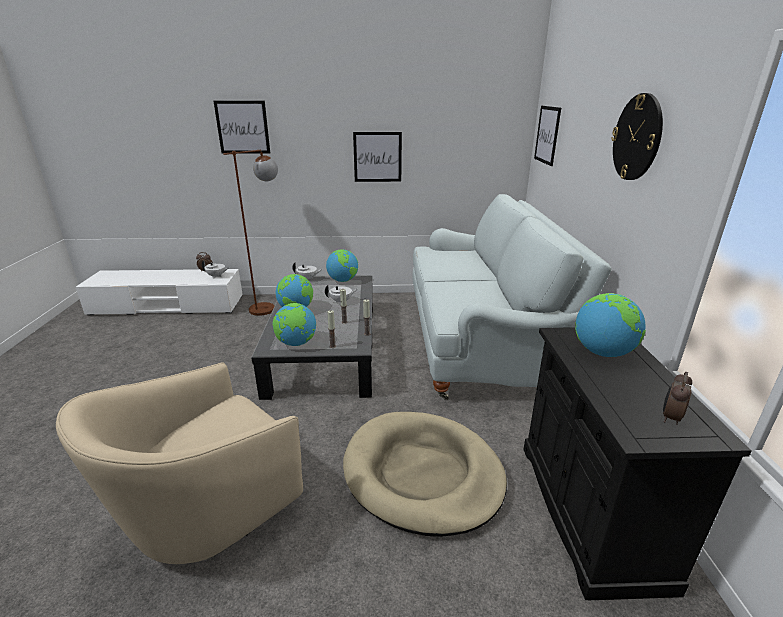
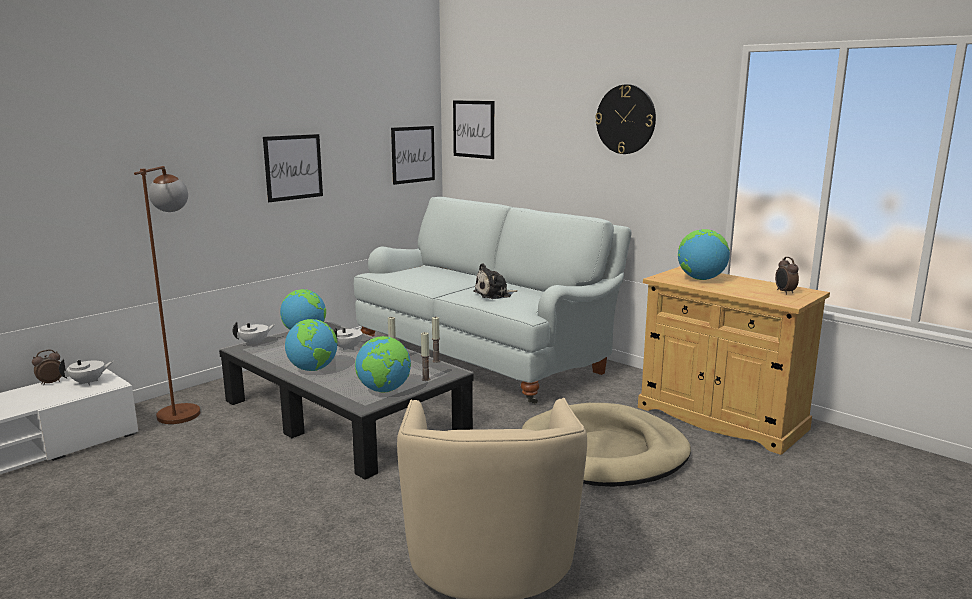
camera: 45 degrees left, 10 degrees down
picture [214,101,270,154] -> picture moved to [391,126,435,185]
black cabinet [523,327,752,600] -> beige cabinet [638,266,830,455]
none -> plush toy [473,263,518,299]

